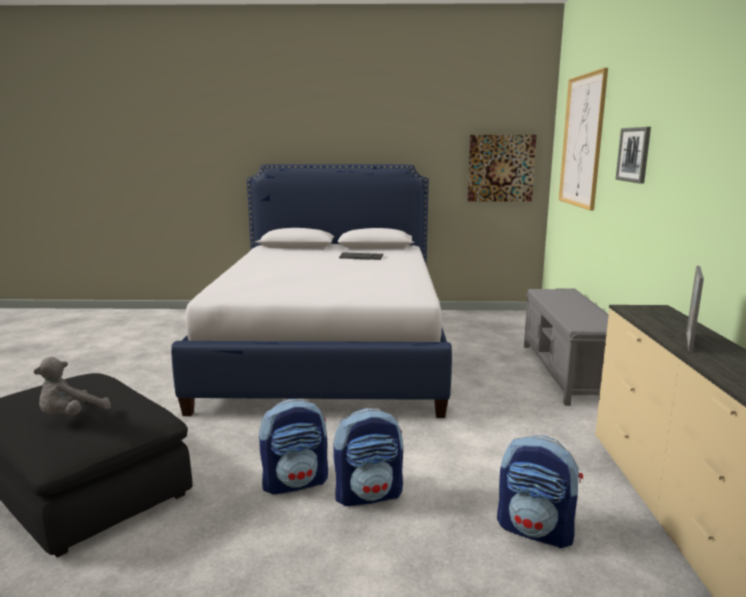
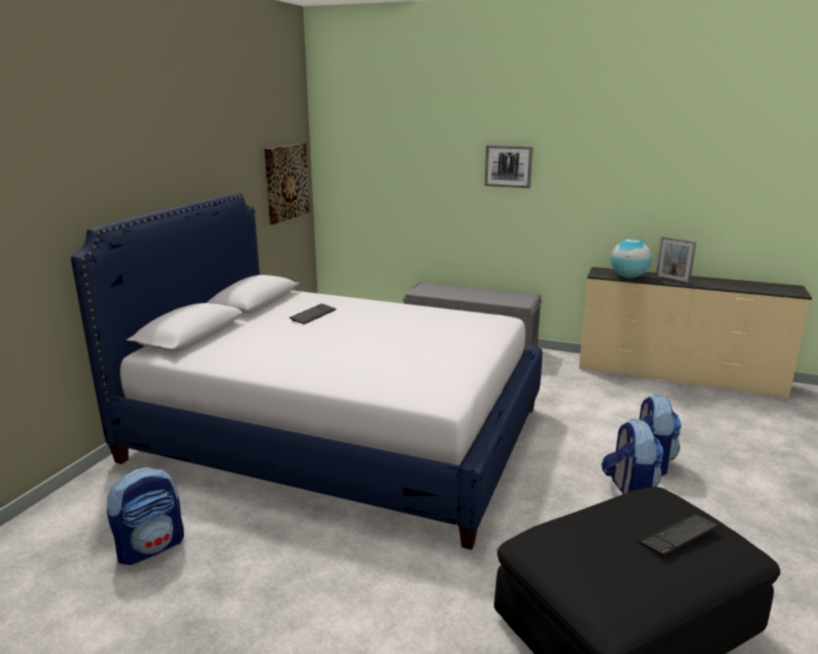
camera: 70 degrees left, 5 degrees up
grey plush toy [33,357,111,416] -> keyboard [637,514,719,557]
backpack [497,436,583,548] -> backpack moved to [107,467,184,565]
picture [559,68,608,211] -> none
none -> globe [611,239,652,278]

